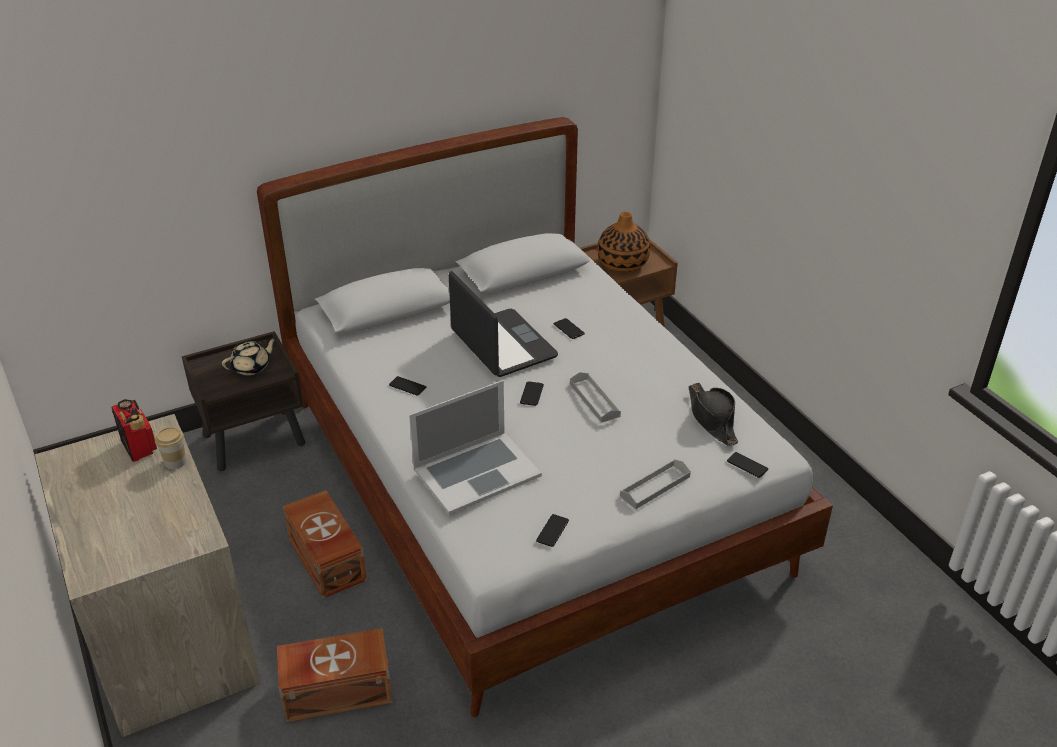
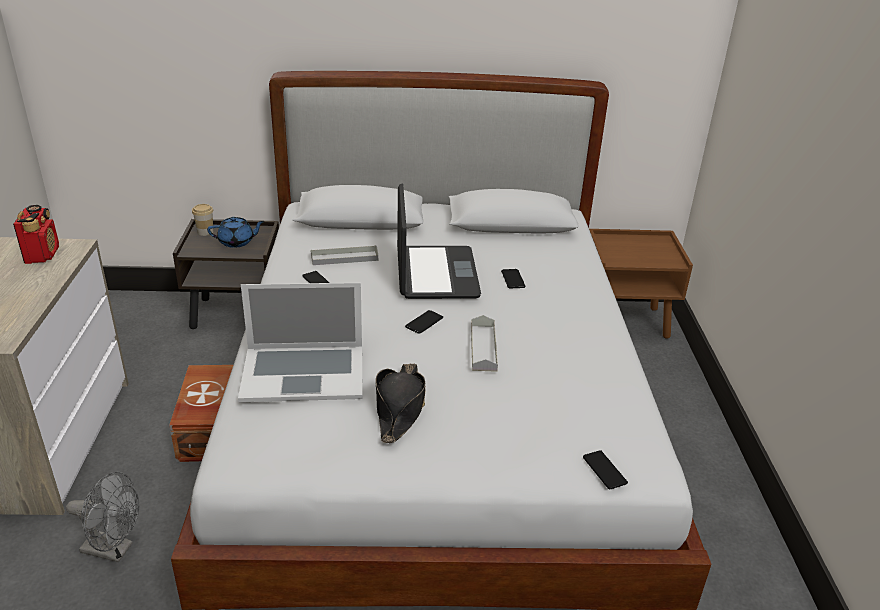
camera: 25 degrees right, 5 degrees down
cup [155,427,186,469] -> cup moved to [192,204,213,236]
beige teapot [222,337,277,375] -> blue teapot [207,217,265,248]
brown storage box [277,628,393,722] -> grey fan [66,471,139,562]
phone [536,514,569,547] -> none
vase [597,212,650,272] -> none
grey tray [620,459,691,509] -> grey tray moved to [311,245,378,265]
black hat [689,383,738,446] -> black hat moved to [375,363,425,443]

